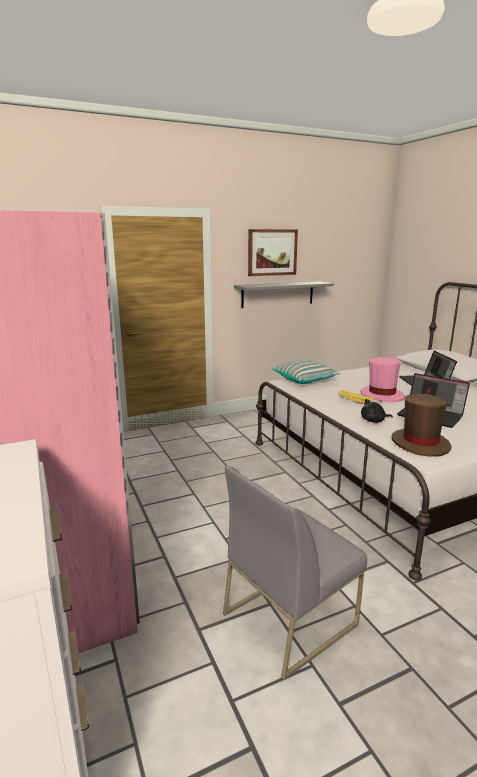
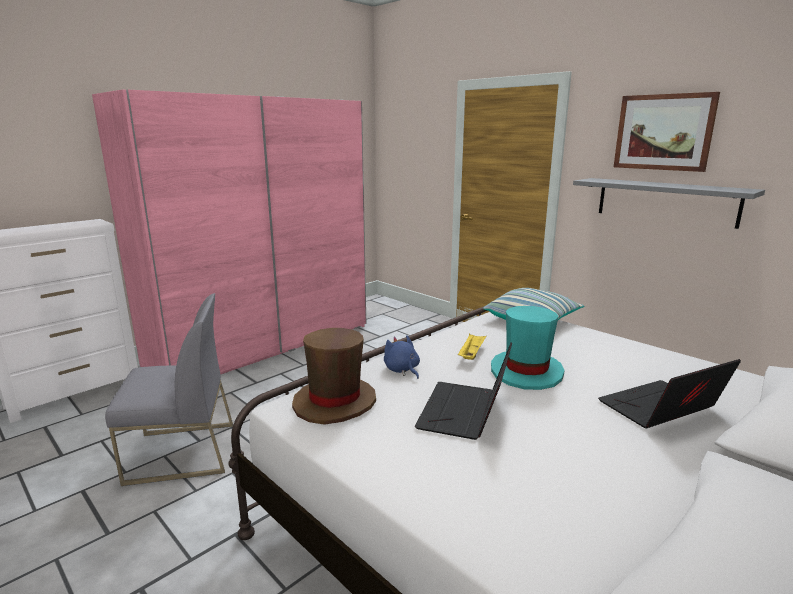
camera: 70 degrees right, 0 degrees up
grey chair [223,466,367,680] -> grey chair turned 135 degrees clockwise [105,293,233,486]
pink hat [360,357,405,402] -> turquoise hat [491,306,565,390]
black plush toy [361,399,393,423] -> blue plush toy [384,335,420,379]

